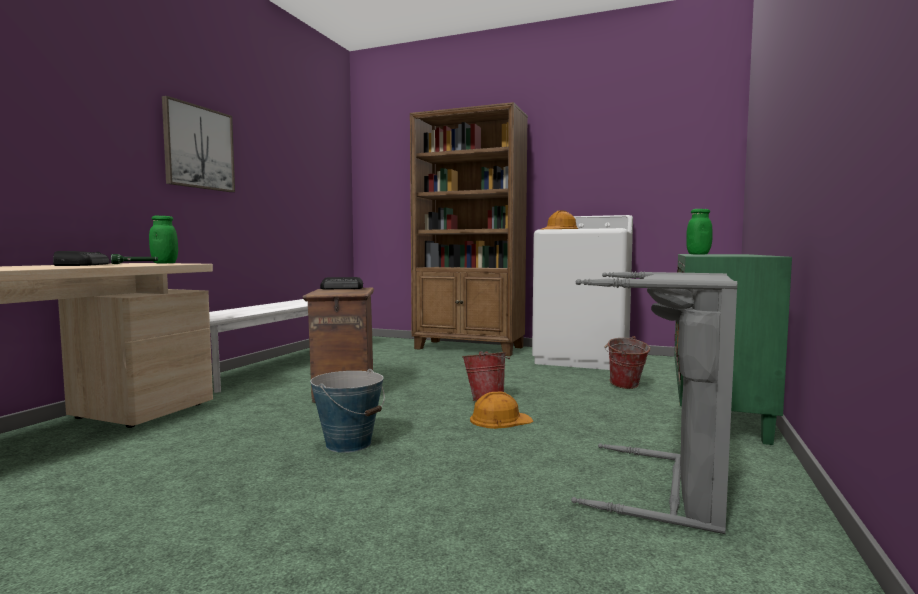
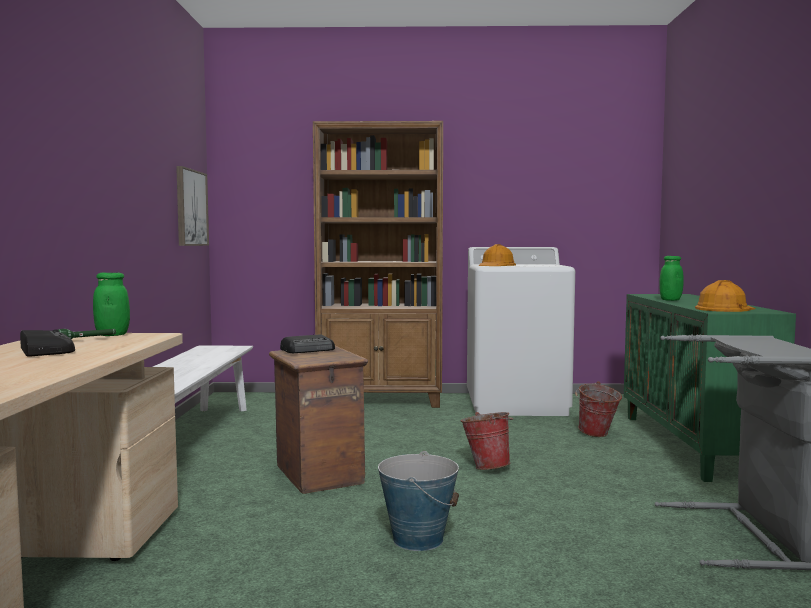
camera: 20 degrees left, 0 degrees up
picture [162,96,235,192] -> picture moved to [176,166,209,246]
orange hard hat [470,391,533,429] -> orange hard hat moved to [695,280,756,312]

